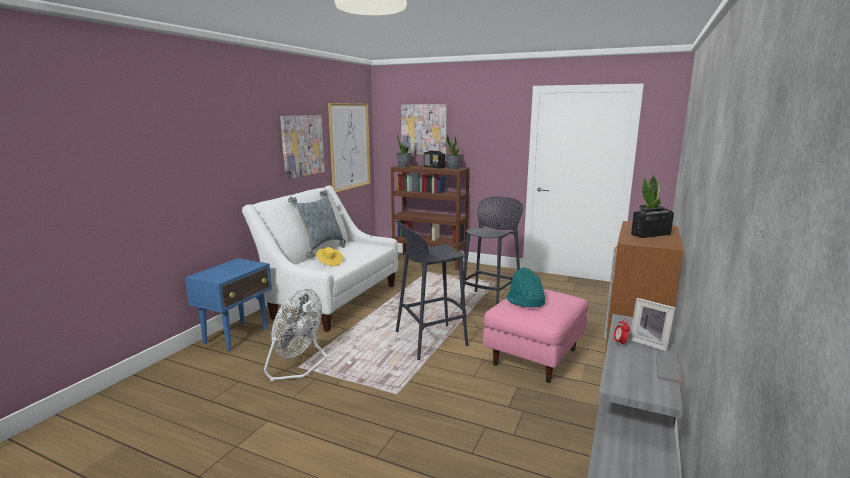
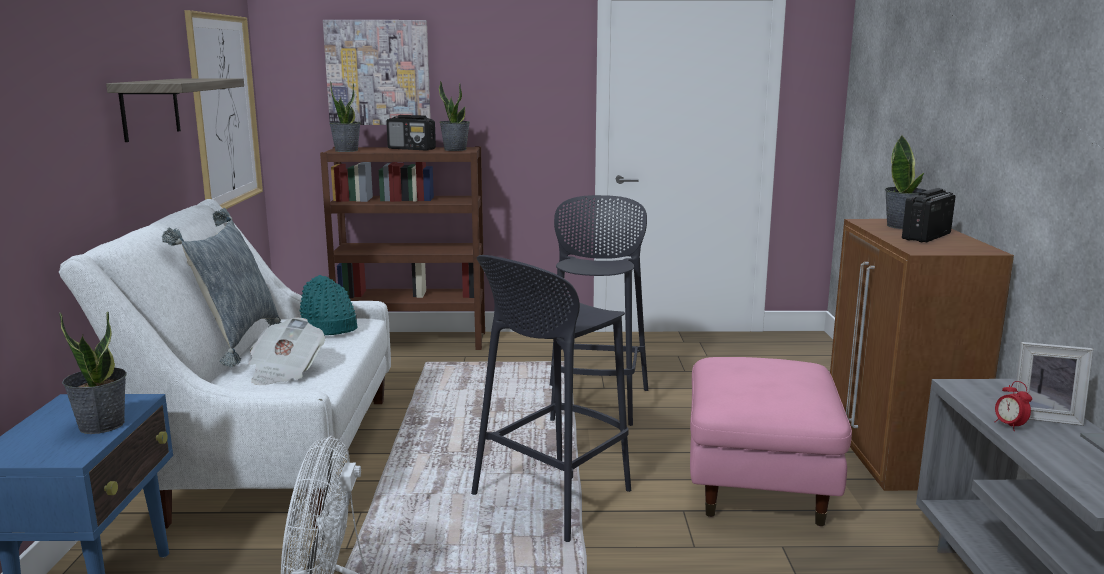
camera: 25 degrees left, 0 degrees up
picture [280,115,325,179] -> shelf [106,78,244,142]
yellow hat [316,247,343,266] -> newspaper [249,317,325,385]
turquoise hat [506,267,545,307] -> turquoise hat moved to [299,275,358,336]
none -> potted plant [59,312,127,434]

